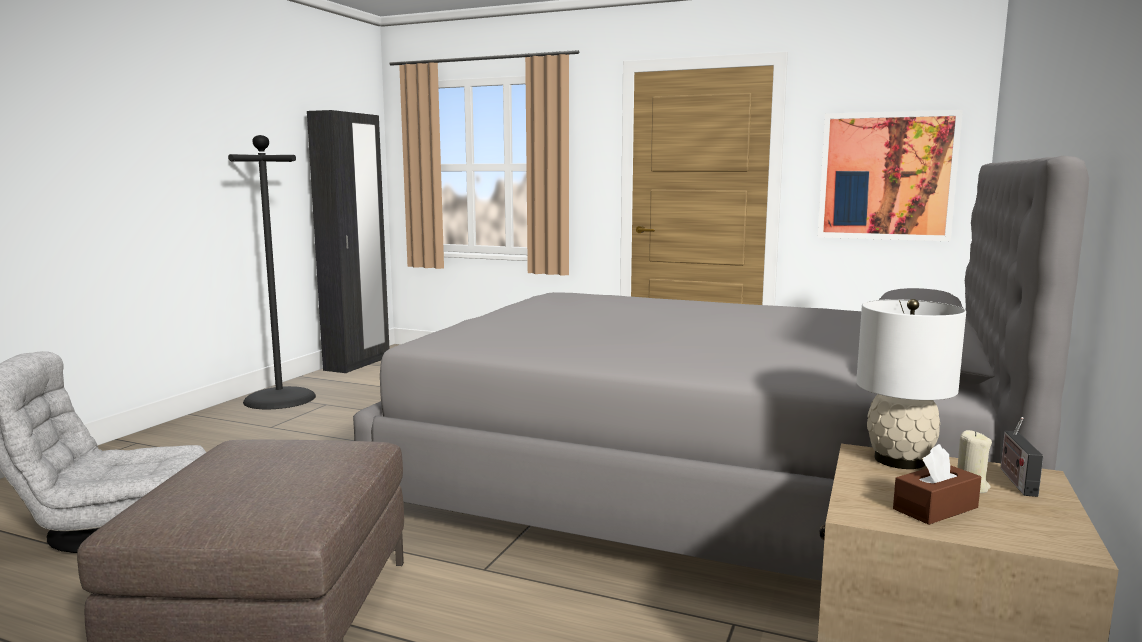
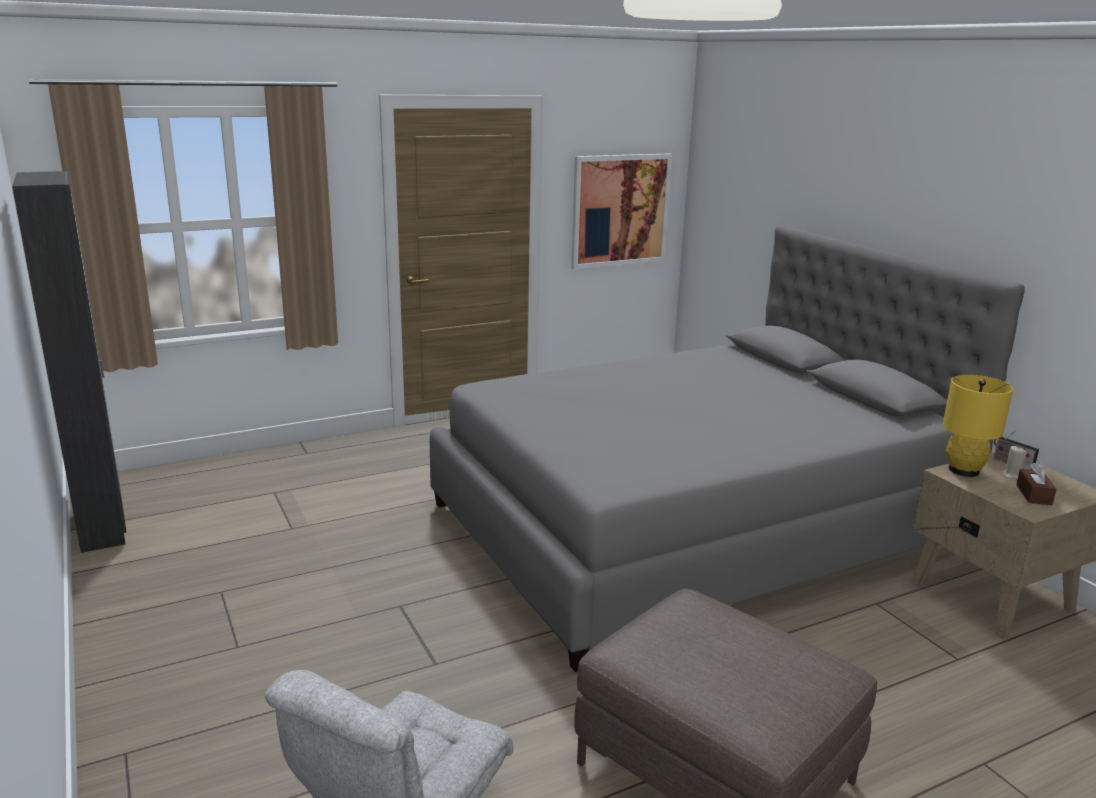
camera: 50 degrees left, 10 degrees up
black clothes rack [228,135,316,409] -> none
white table lamp [856,299,966,469] -> yellow table lamp [943,375,1013,477]

